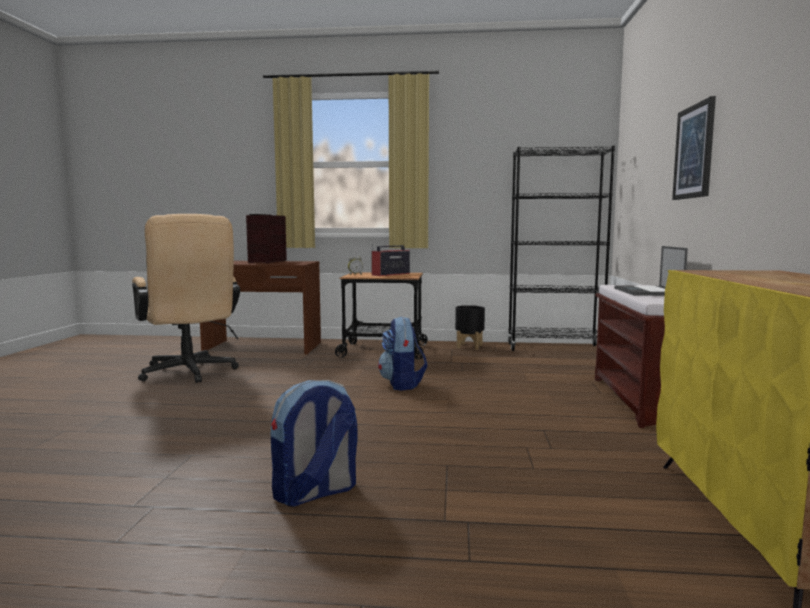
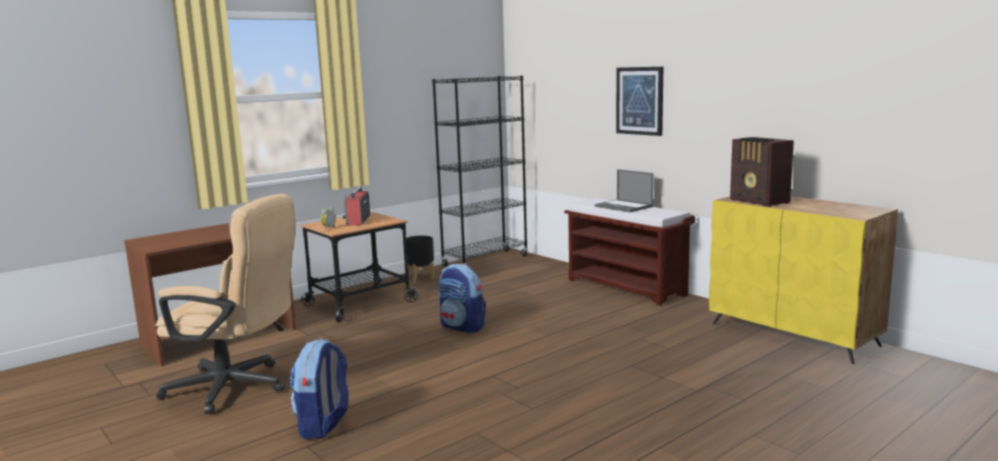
camera: 45 degrees left, 5 degrees up
radio [246,214,287,263] -> radio moved to [730,137,794,207]
backpack [271,380,358,507] -> backpack moved to [289,339,348,439]

